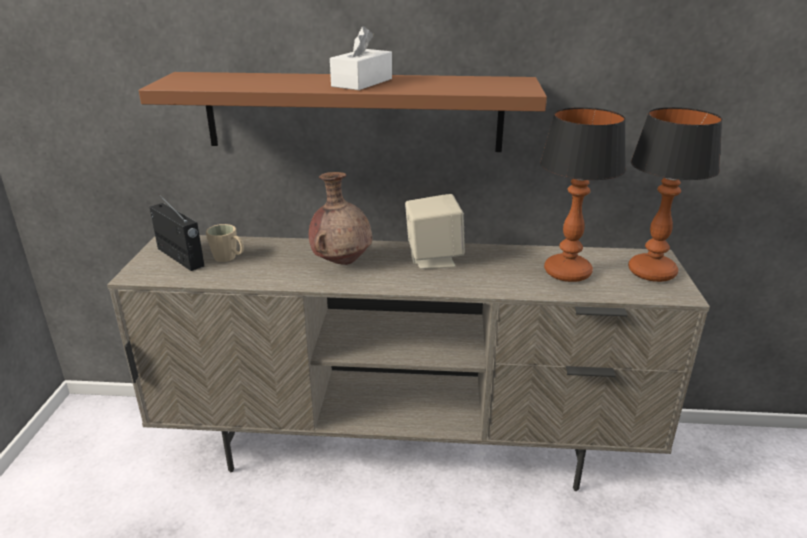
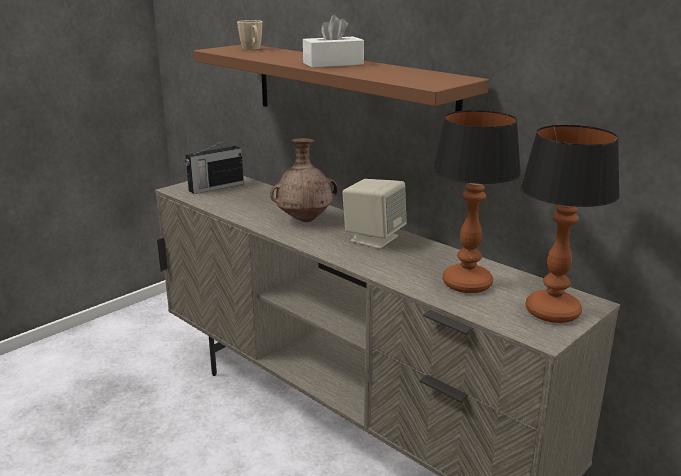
camera: 40 degrees right, 5 degrees down
radio [150,194,204,271] -> radio turned 60 degrees clockwise [185,140,244,194]
beige mug [206,224,244,262] -> beige mug moved to [237,20,263,50]

